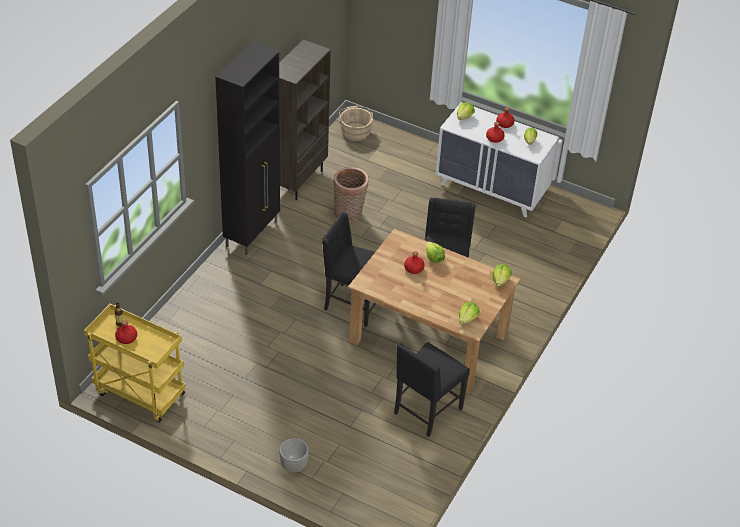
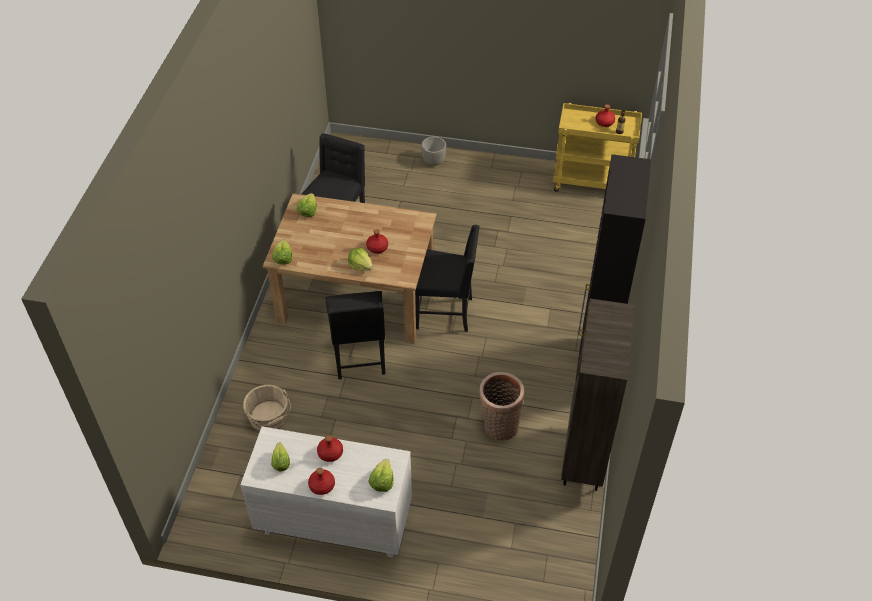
camera: 165 degrees right, 5 degrees up
beige bucket [339,106,373,141] -> beige bucket moved to [243,385,291,431]

